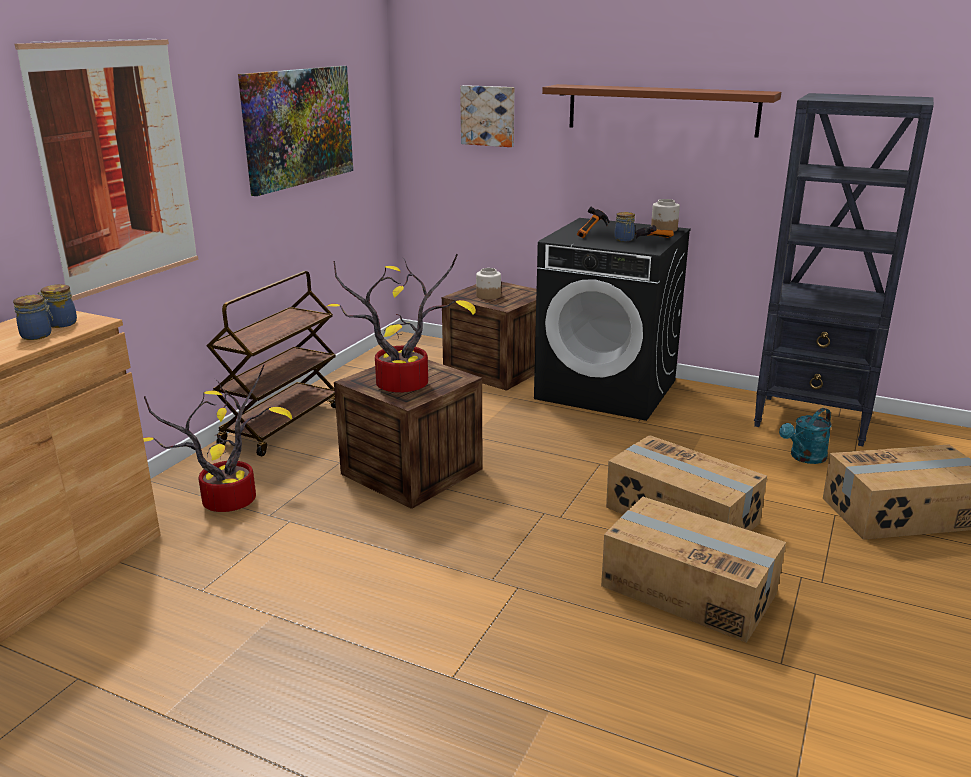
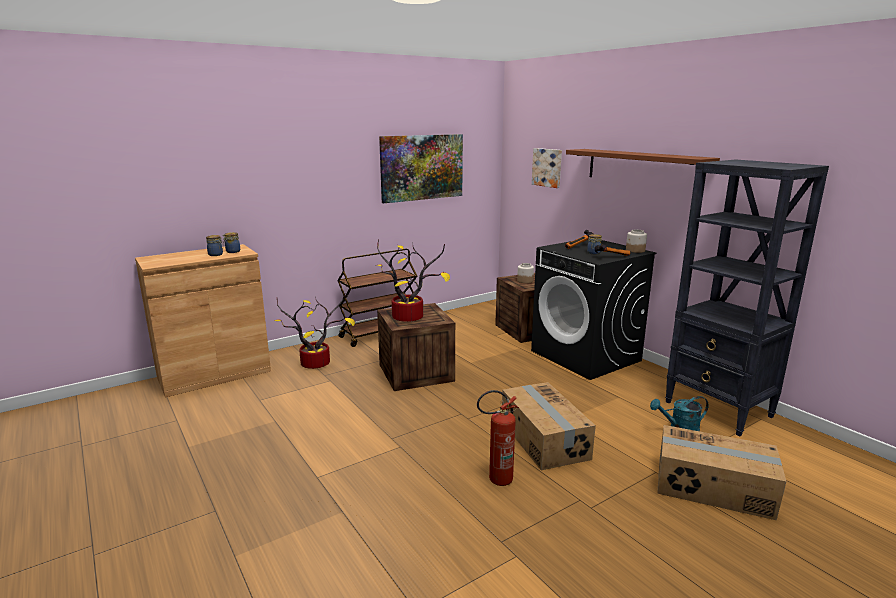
camera: 30 degrees right, 5 degrees down
picture [15,38,198,301] -> none
cardboard box [601,496,786,643] -> fire extinguisher [477,390,519,486]

